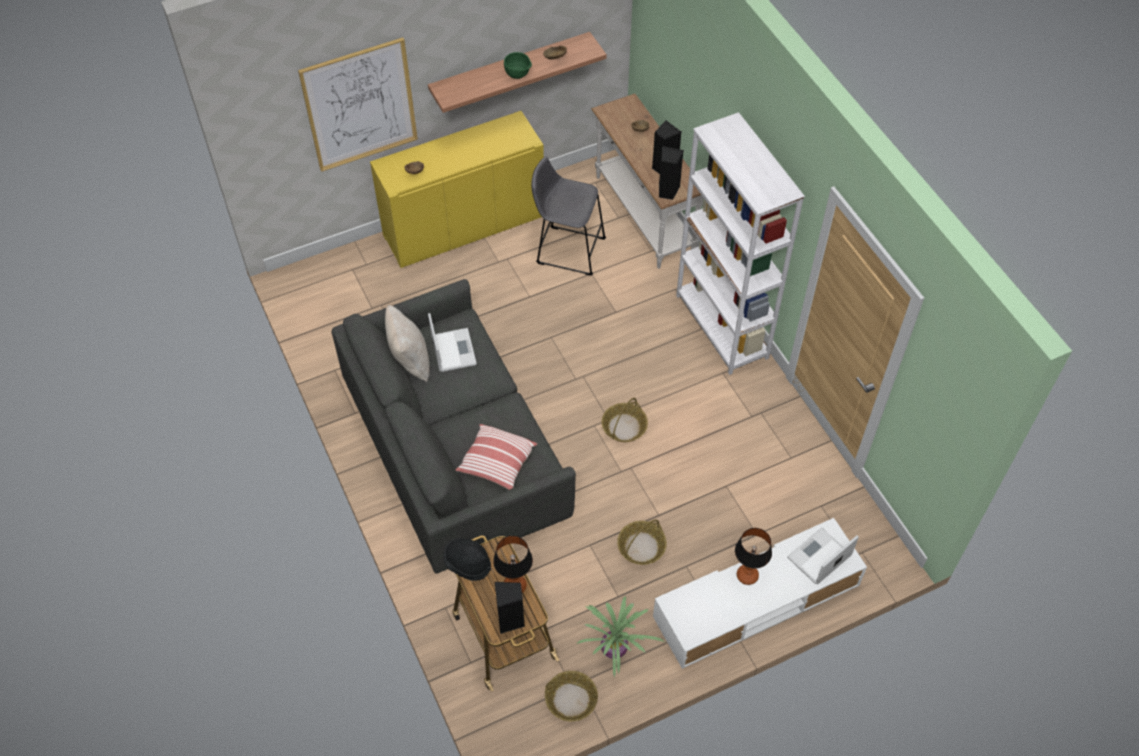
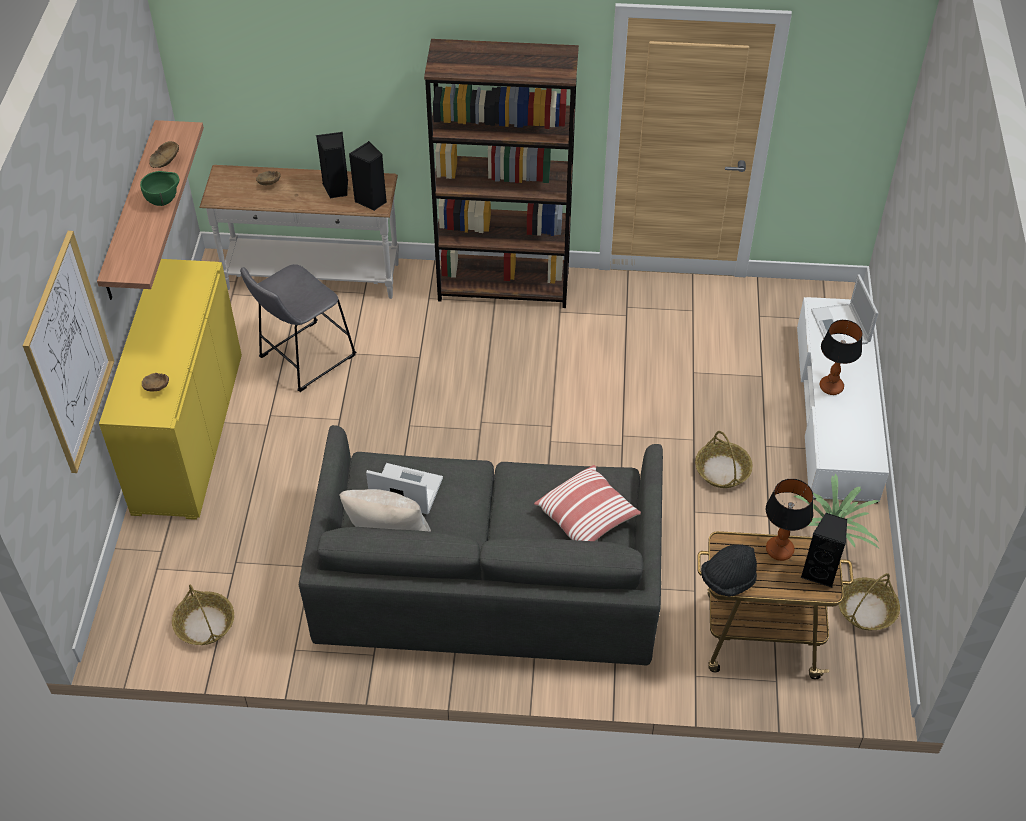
camera: 60 degrees left, 5 degrees down
basket [602,398,648,442] -> basket moved to [172,585,234,645]
white bookcase [676,112,805,375] -> brown bookcase [424,39,579,308]

